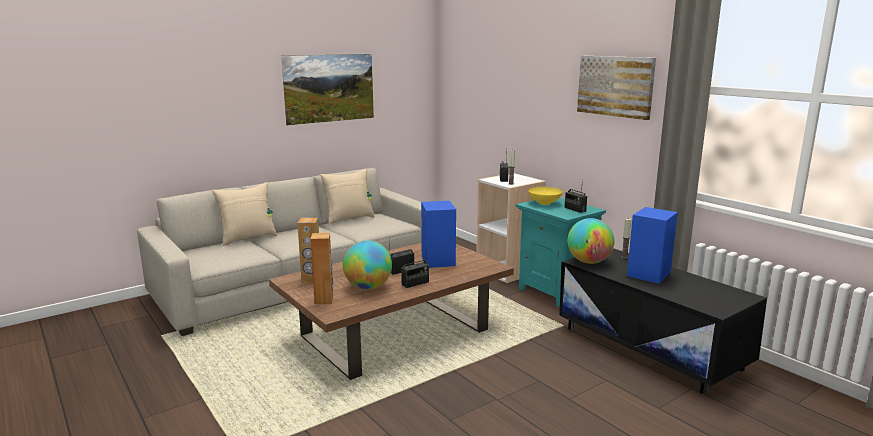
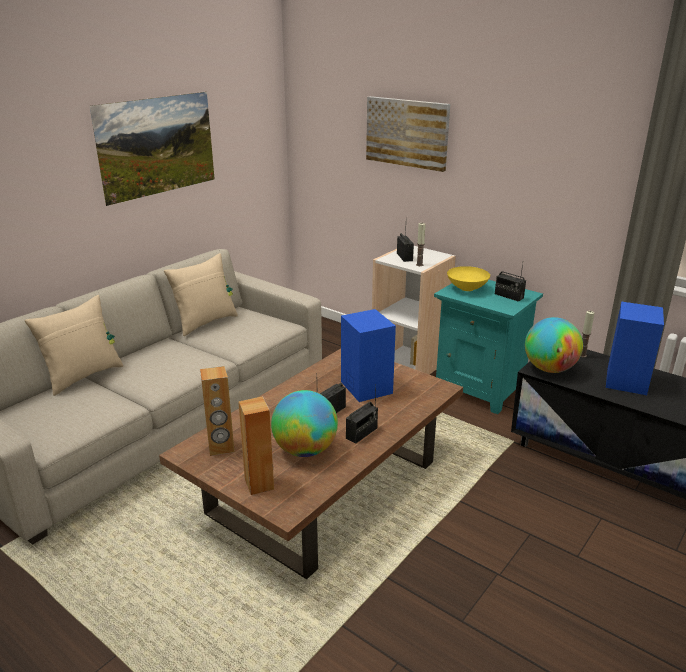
camera: 15 degrees left, 10 degrees up
picture [577,56,656,120] -> picture moved to [366,96,450,172]

